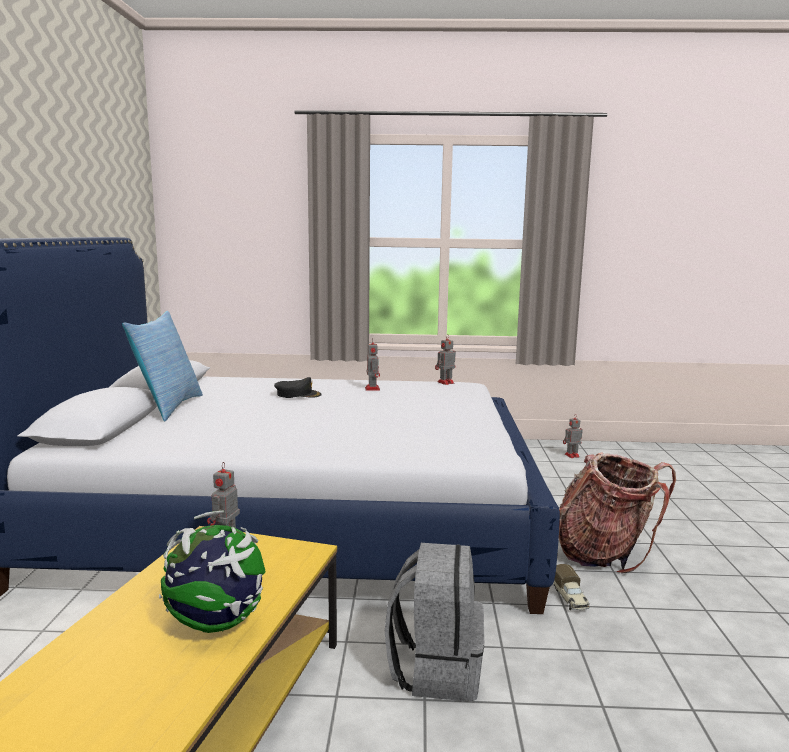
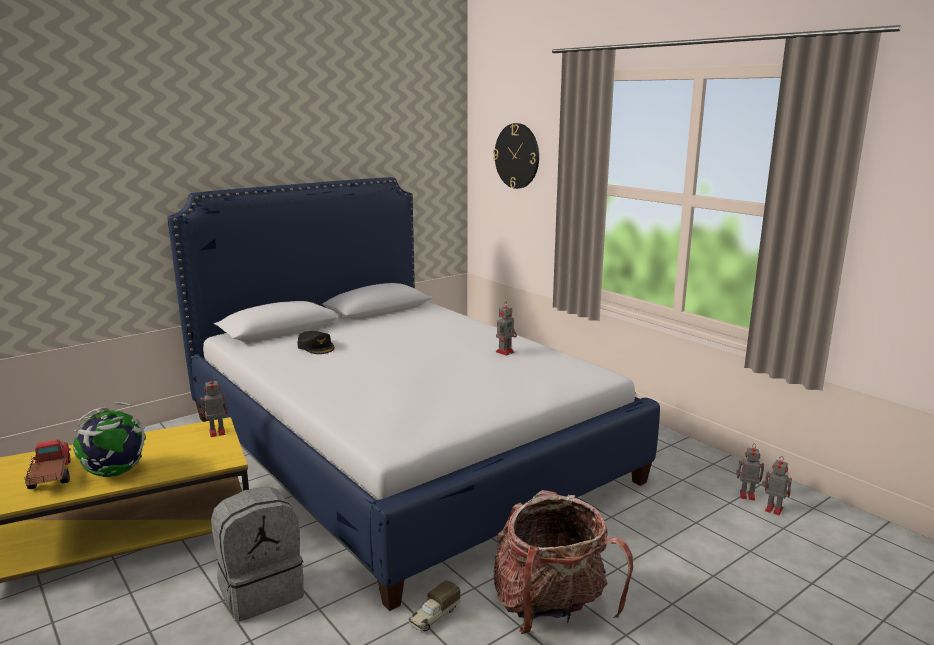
camera: 50 degrees right, 5 degrees up
pillow [122,311,203,422] -> none
black cap [274,377,322,398] -> black cap moved to [297,331,335,354]
toy robot [435,335,456,385] -> toy robot moved to [736,445,764,501]
none -> toy truck [24,439,71,489]
none -> wall clock [493,123,539,189]

